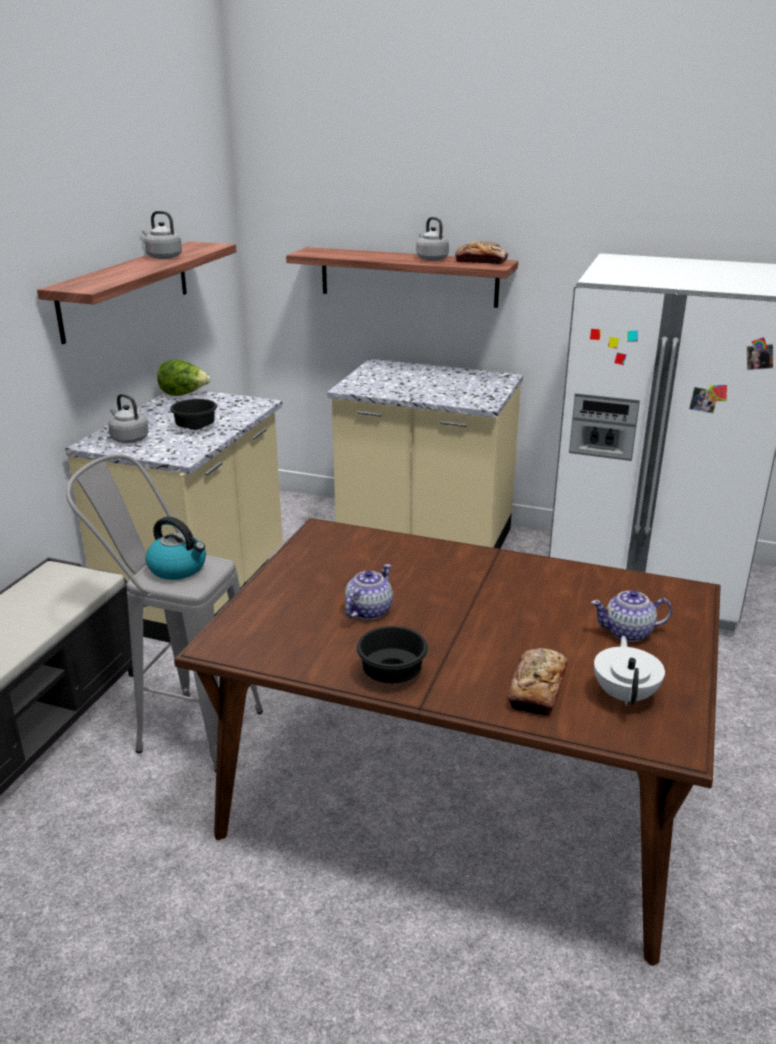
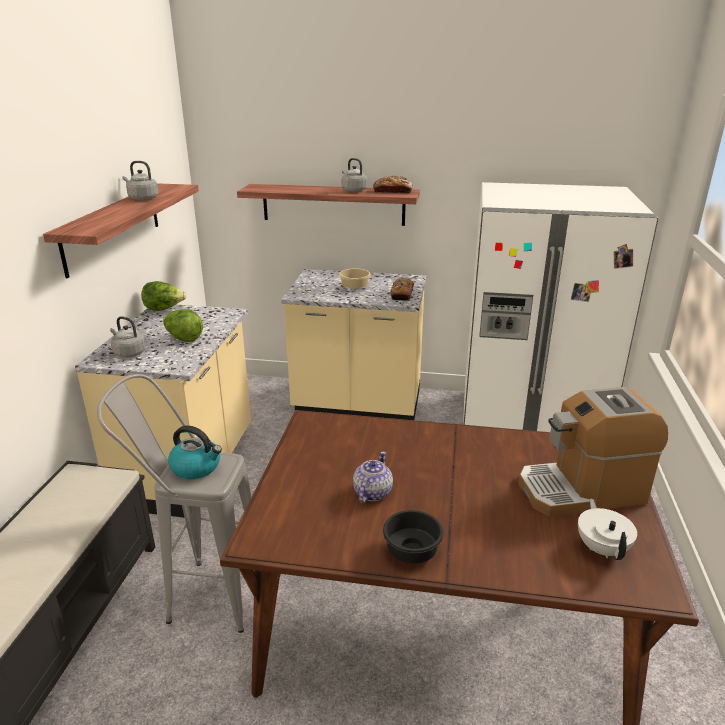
camera: 10 degrees left, 0 degrees up
black bowl [170,399,217,430] -> lettuce [163,309,203,342]
bread [508,648,568,717] -> bread moved to [390,277,414,301]
teapot [591,590,673,642] -> coffee machine [518,387,668,517]
none -> beige bowl [339,268,371,289]

